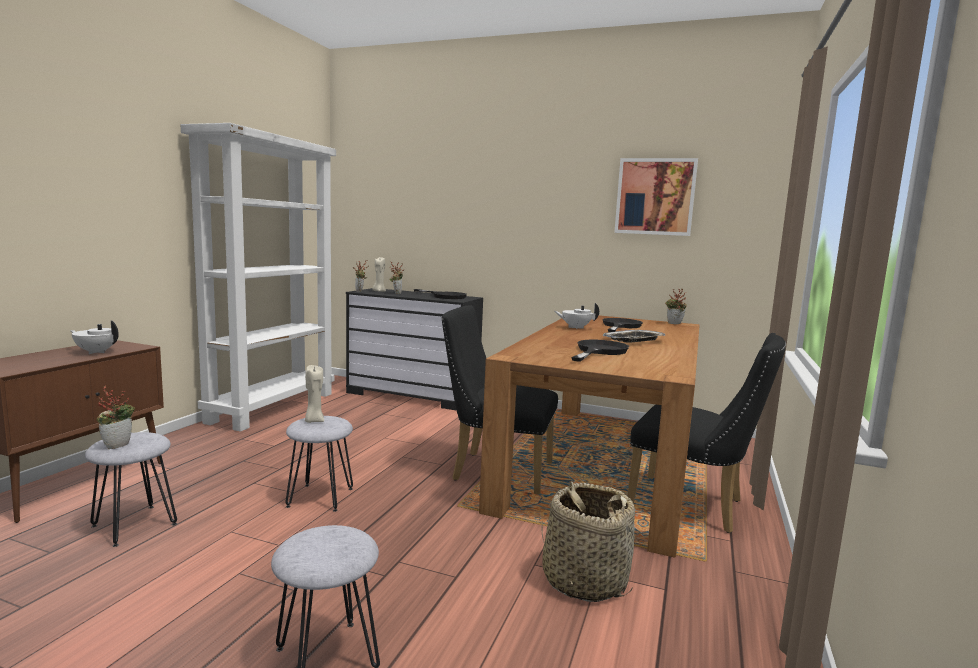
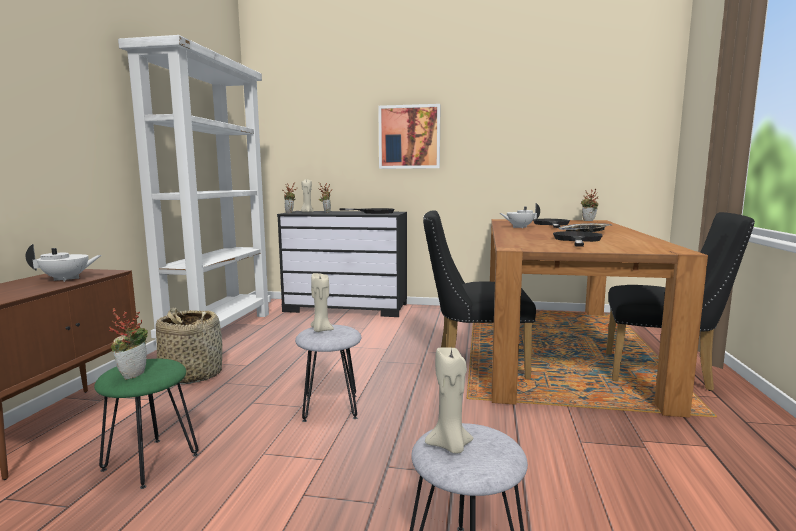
camera: 10 degrees left, 0 degrees up
white teapot [70,320,119,354] -> white teapot turned 150 degrees clockwise [26,244,102,282]
grey stool [85,432,177,547] -> green stool [94,359,198,489]
basket [542,482,635,602] -> basket moved to [156,308,222,384]
picture [614,158,698,236] -> picture moved to [378,104,441,169]
none -> beige candle [425,347,473,453]

